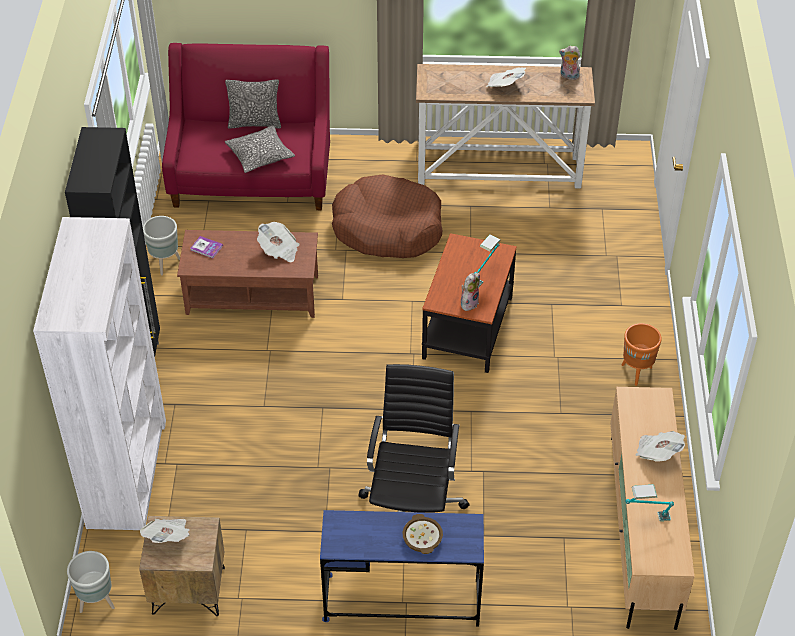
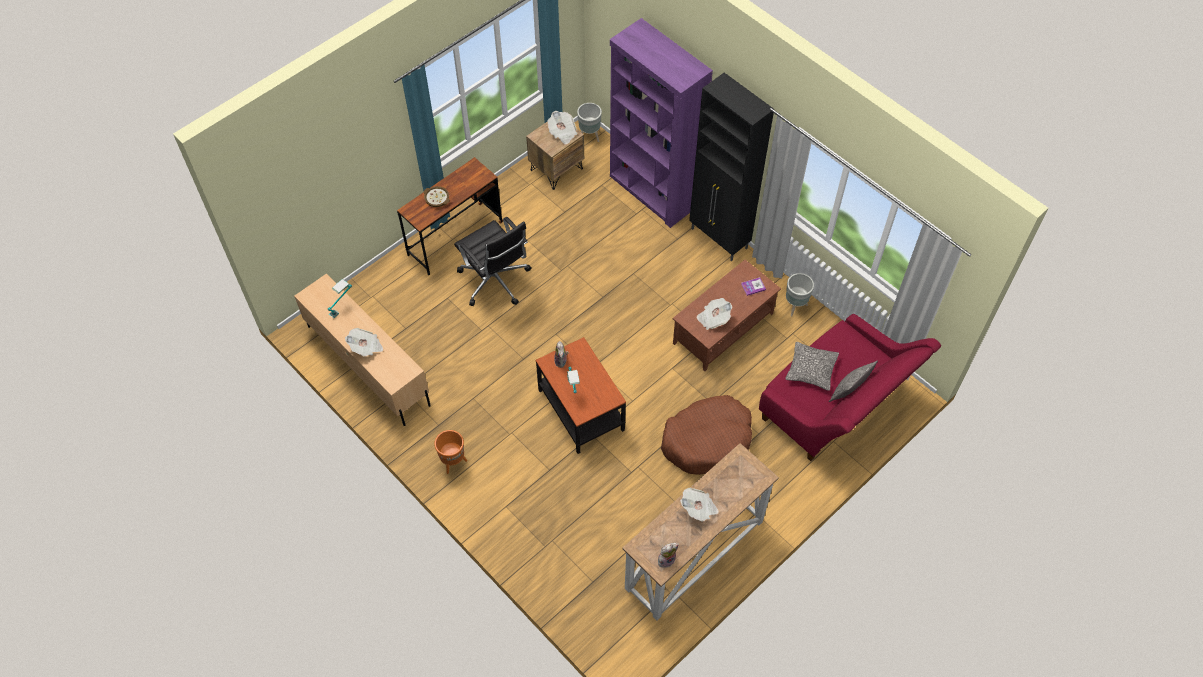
camera: 135 degrees right, 10 degrees up
white bookcase [33,217,166,530] -> purple bookcase [610,18,713,228]
blue desk [320,510,484,627] -> brown desk [397,157,503,275]

